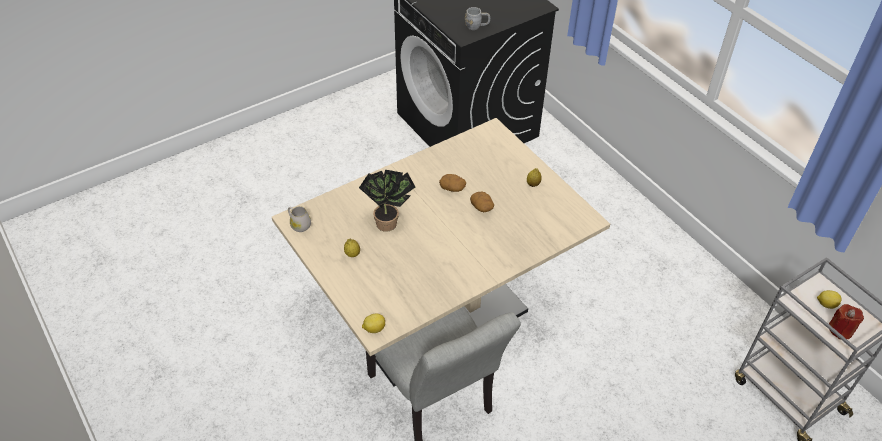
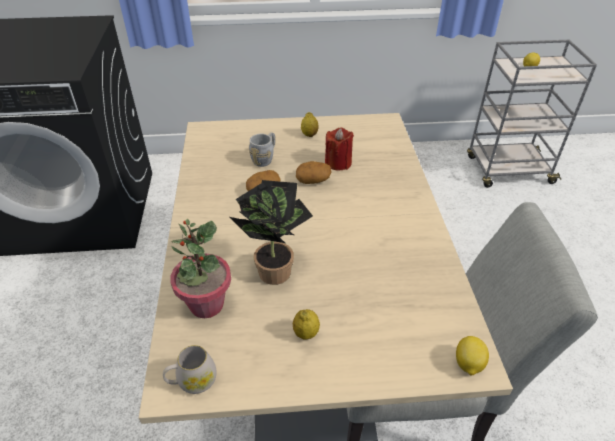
camera: 60 degrees left, 5 degrees down
grey mug [465,7,490,30] -> grey mug moved to [249,132,275,167]
red candle [829,304,864,339] -> red candle moved to [325,127,354,170]
none -> potted plant [171,219,231,318]

